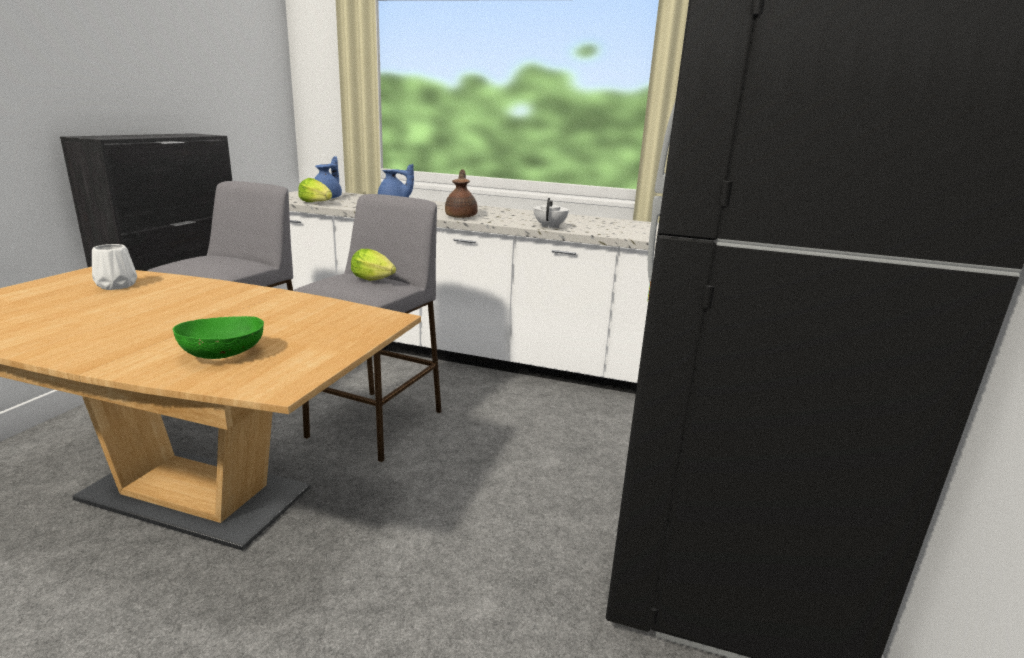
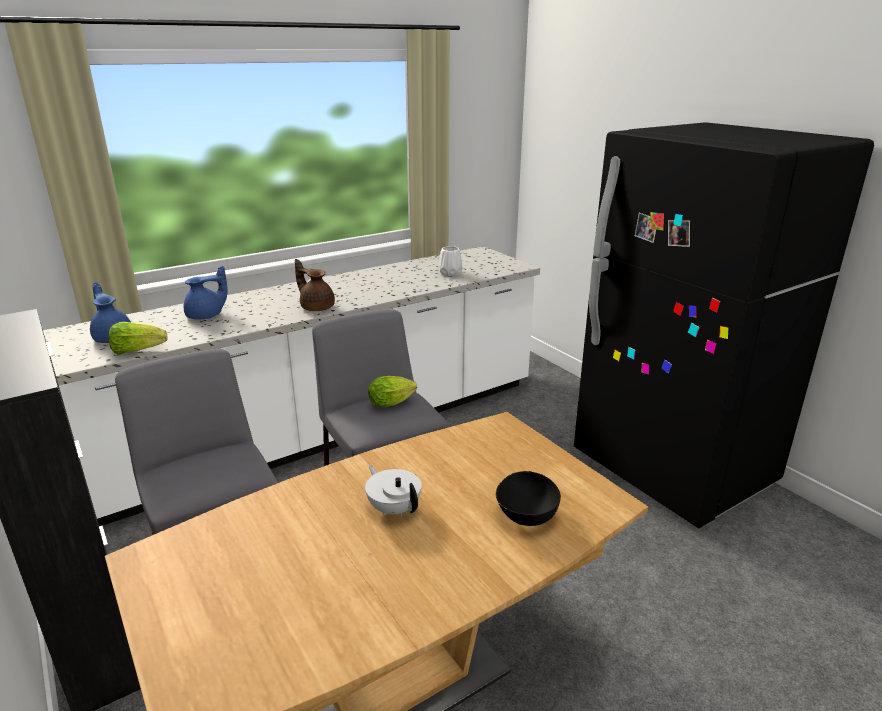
camera: 50 degrees left, 5 degrees up
white vase [92,244,137,290] -> white vase moved to [439,246,462,276]
green bowl [172,316,264,359] -> black bowl [495,471,561,526]
white teapot [533,198,569,229] -> white teapot moved to [365,465,422,516]

